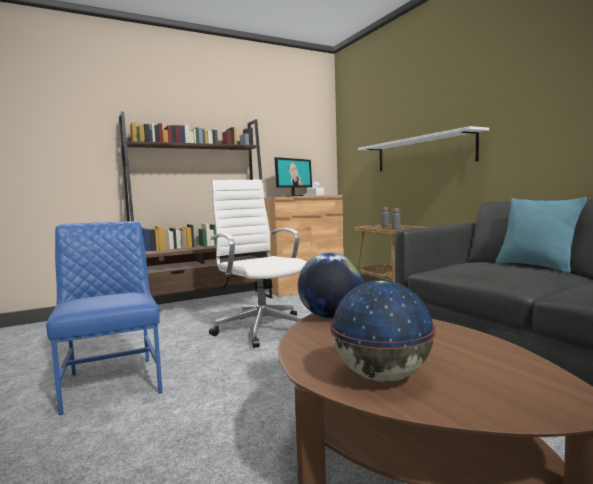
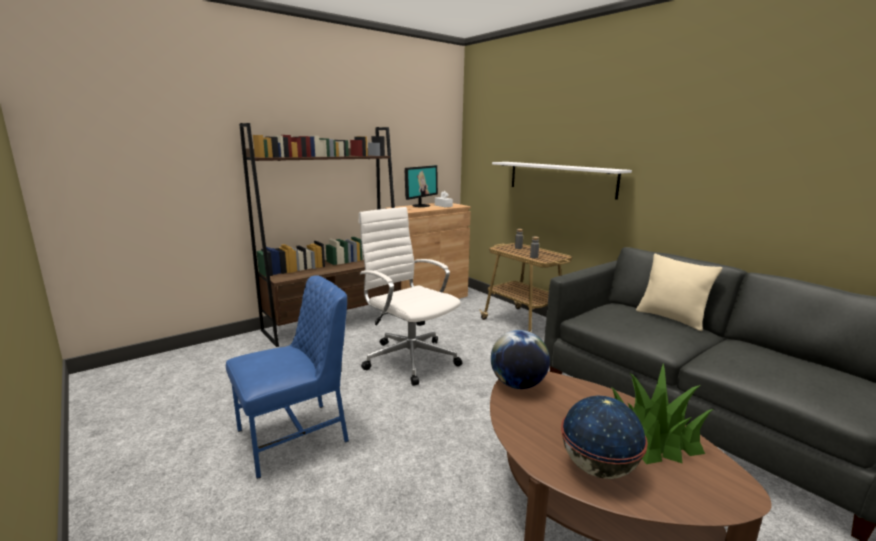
camera: 10 degrees left, 10 degrees up
blue chair [46,221,163,415] -> blue chair turned 90 degrees clockwise [226,276,349,479]
turquoise pillow [496,197,587,273] -> beige pillow [636,254,722,331]
none -> potted plant [611,364,713,464]

